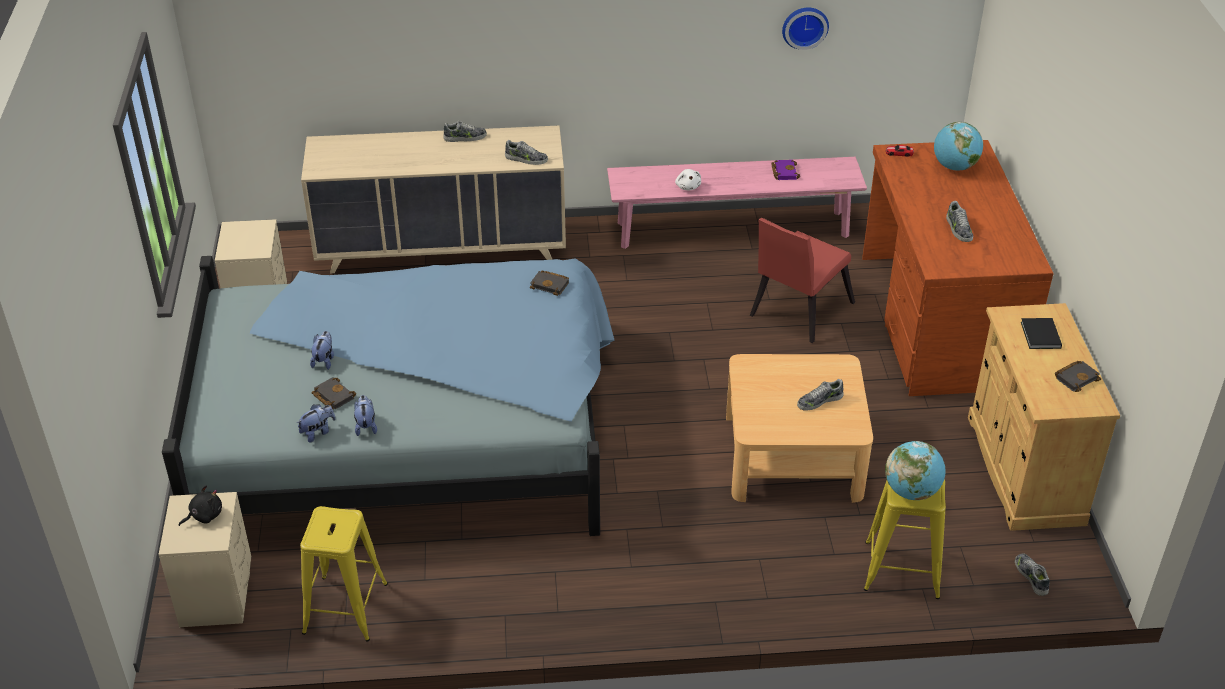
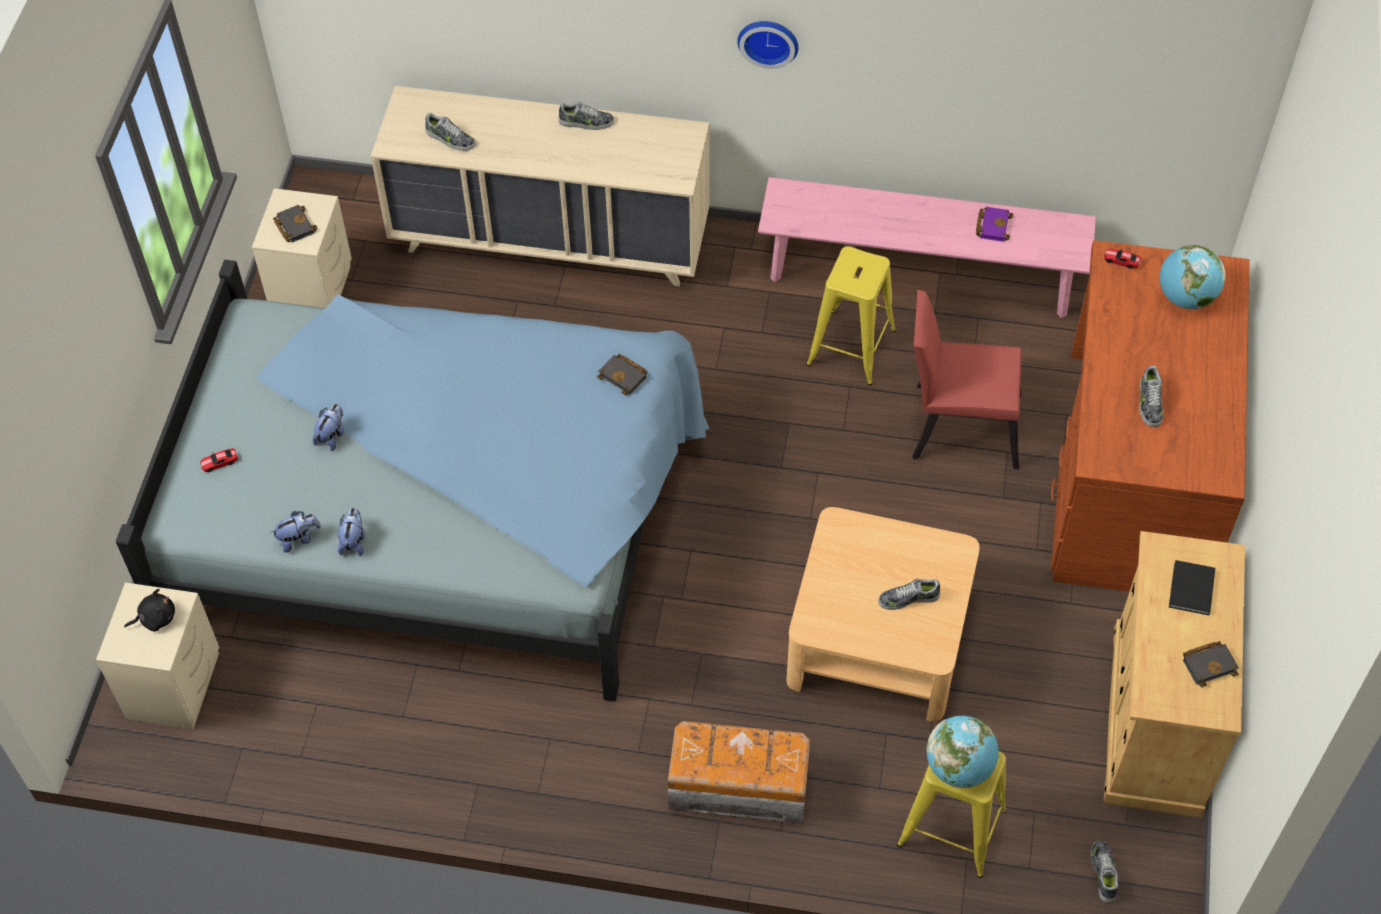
camera: 15 degrees right, 15 degrees up
yellow stool [300,506,388,642] -> yellow stool moved to [806,246,896,386]
black book [312,377,356,409] -> black book moved to [273,205,318,243]
shoe [505,140,548,165] -> shoe moved to [425,112,475,151]
white plush toy [675,169,701,190] -> none
red chair [750,218,855,343] -> red chair turned 45 degrees clockwise [912,290,1022,469]
wall clock [782,8,829,50] -> wall clock moved to [737,21,798,69]
none -> toy car [200,448,238,472]
none -> storage box [668,721,810,824]

